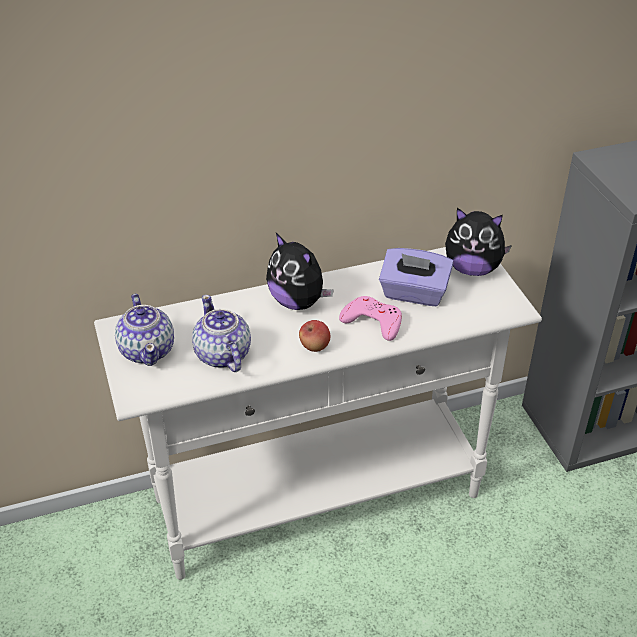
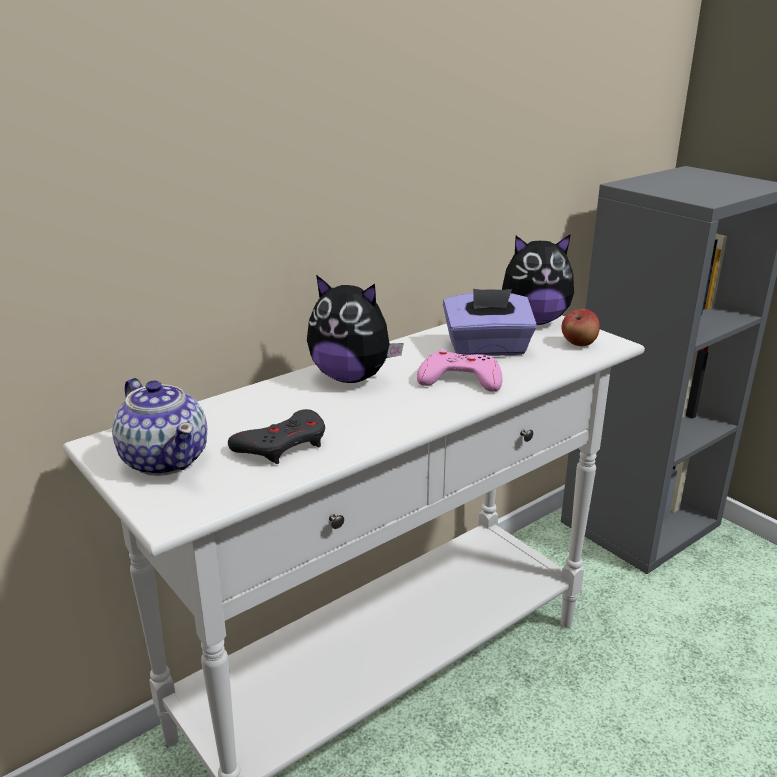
camera: 20 degrees left, 15 degrees down
teapot [192,295,251,372] -> grey game controller [228,409,325,464]
apple [299,320,330,352] -> apple moved to [561,309,600,346]

